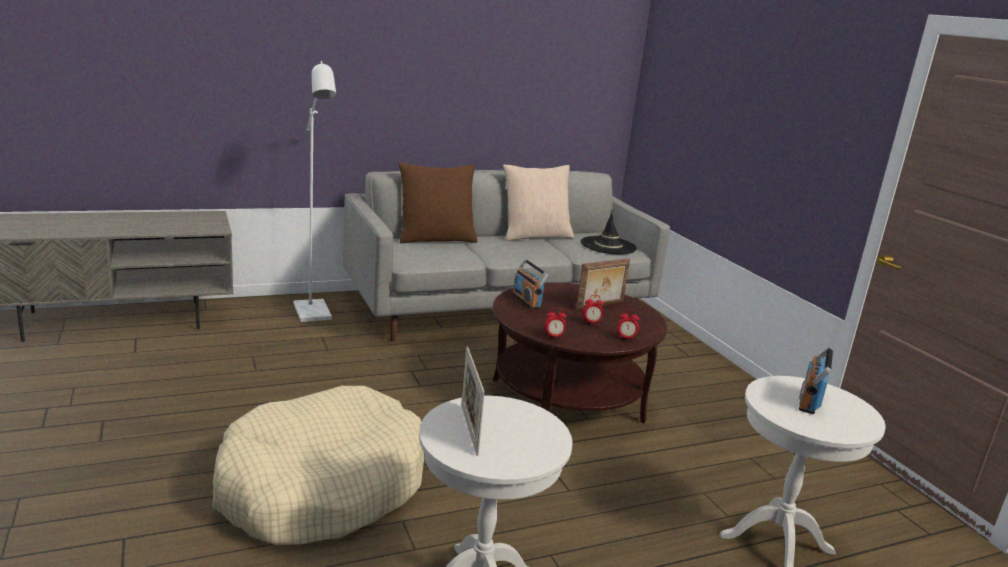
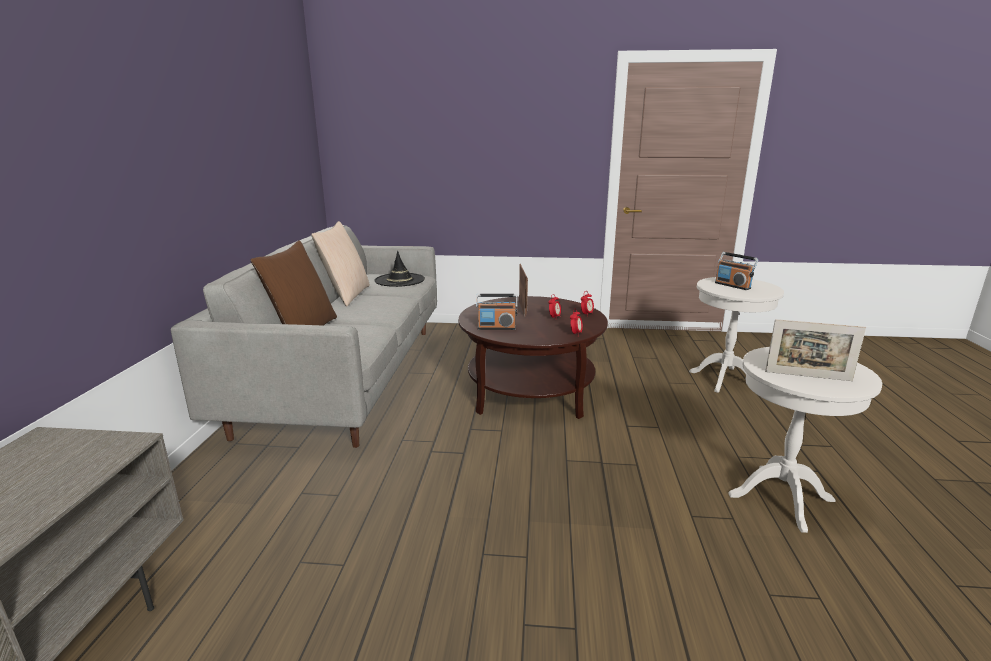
camera: 60 degrees left, 0 degrees up
beige dog bed [212,386,425,545] -> none
white floor lamp [294,61,336,322] -> none

